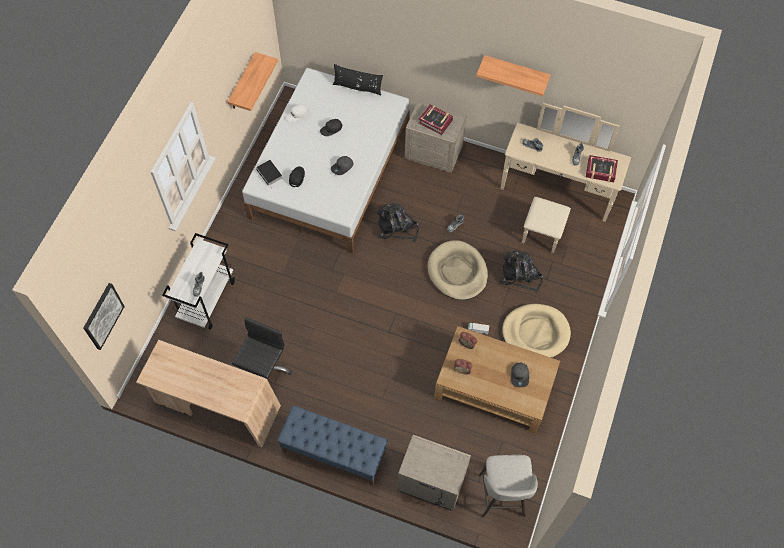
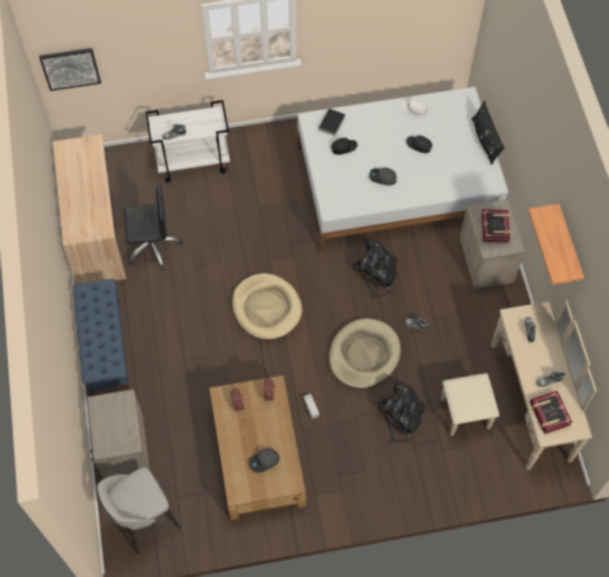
camera: 60 degrees right, 0 degrees up
shelf [227,52,278,111] -> none
beige dog bed [502,304,571,358] -> beige dog bed moved to [232,273,302,340]

